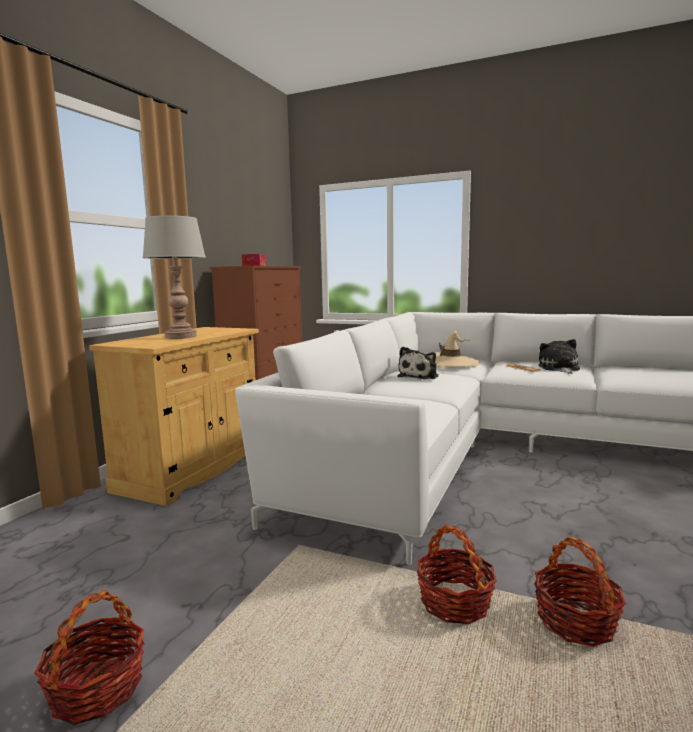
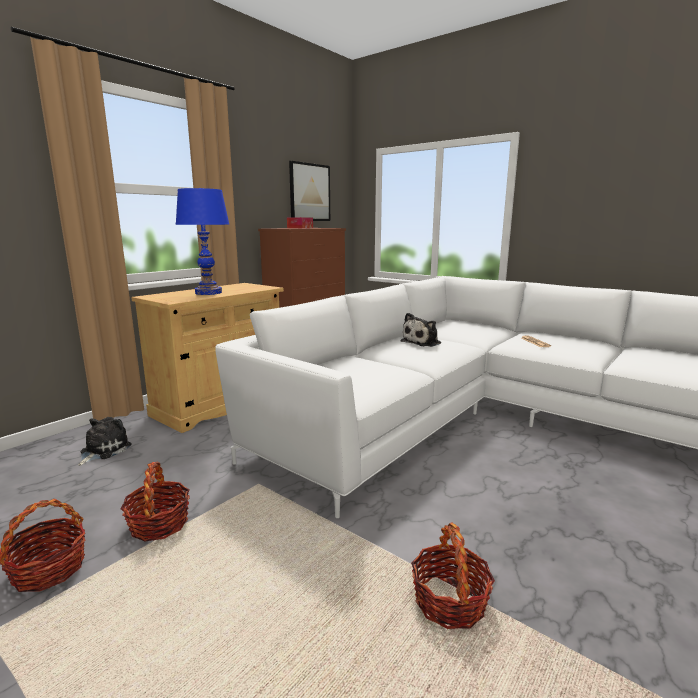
camera: 15 degrees right, 5 degrees up
grey table lamp [143,215,206,339] -> blue table lamp [175,188,230,295]
basket [417,524,497,624] -> basket moved to [120,462,190,541]
beige hat [434,331,479,367] -> none
plush toy [538,339,580,374] -> plush toy moved to [78,417,132,466]
none -> picture [289,161,330,221]

